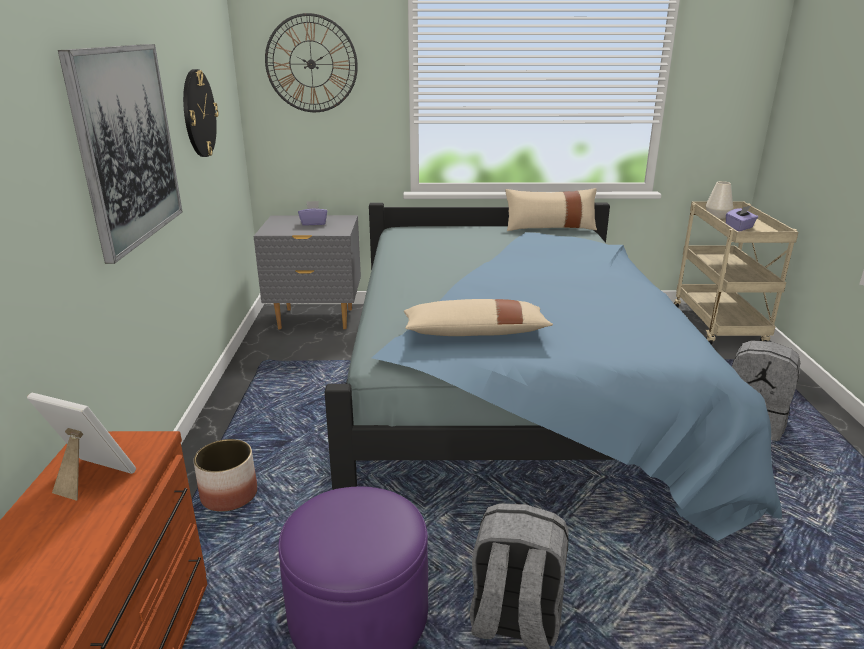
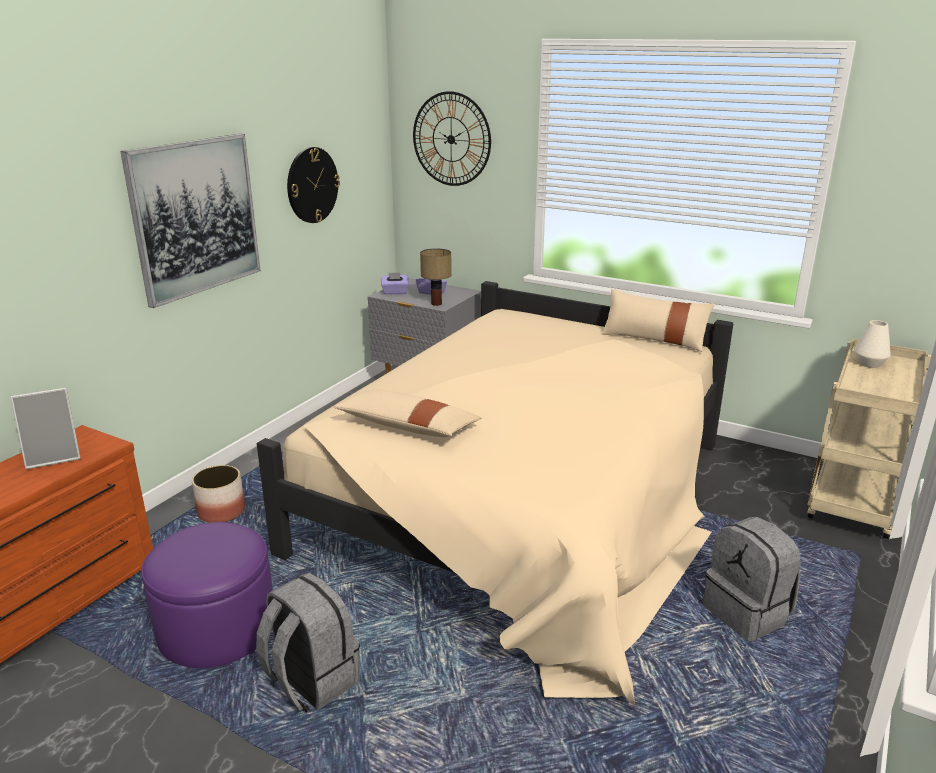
camera: 30 degrees right, 0 degrees up
picture frame [27,393,136,501] -> picture frame turned 105 degrees clockwise [11,388,81,469]
blue bed [324,203,782,541] -> beige bed [257,281,734,707]
purple tissue box [726,206,758,231] -> purple tissue box moved to [381,273,409,295]
none -> table lamp [420,249,452,306]

